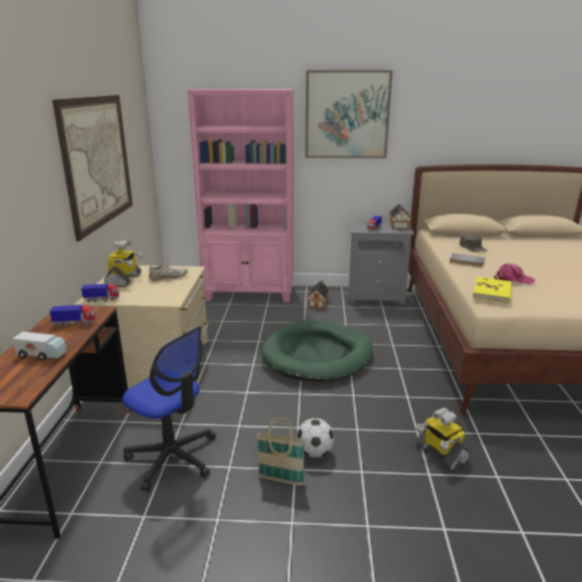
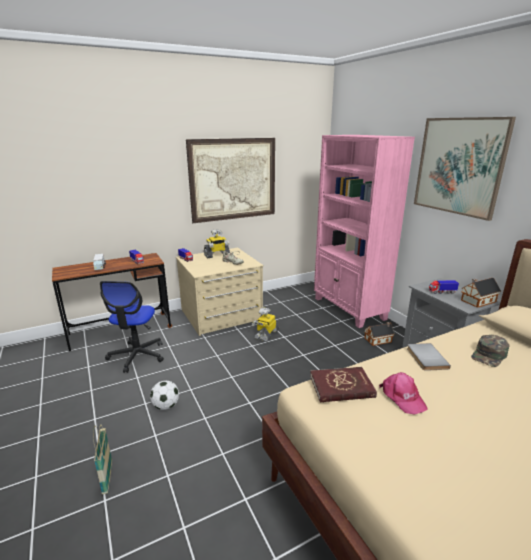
camera: 60 degrees right, 0 degrees up
basket [257,417,305,486] -> basket moved to [93,425,112,495]
green dog bed [261,320,373,382] -> none
toy robot [416,408,470,471] -> toy robot moved to [252,307,279,342]
yellow book [473,277,512,303] -> red book [310,367,377,402]

